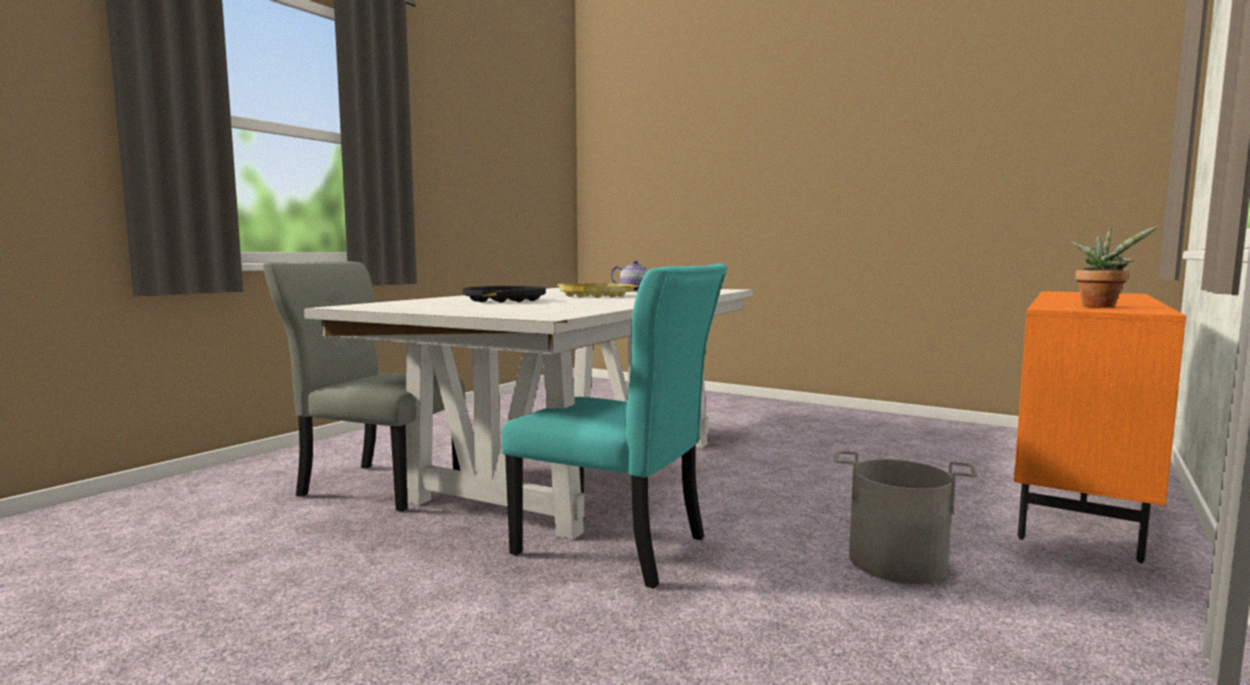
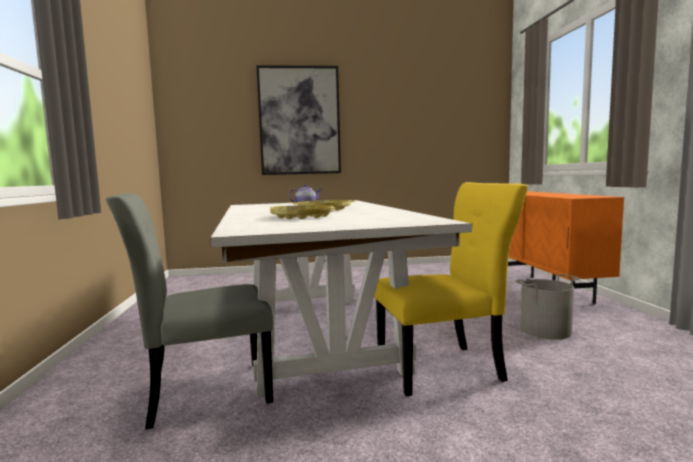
camera: 40 degrees left, 0 degrees up
black tray [463,286,546,303] -> yellow tray [270,205,336,219]
turquoise chair [502,264,728,589] -> yellow chair [374,182,528,396]
potted plant [1071,226,1159,308] -> none
none -> picture [256,65,341,175]

